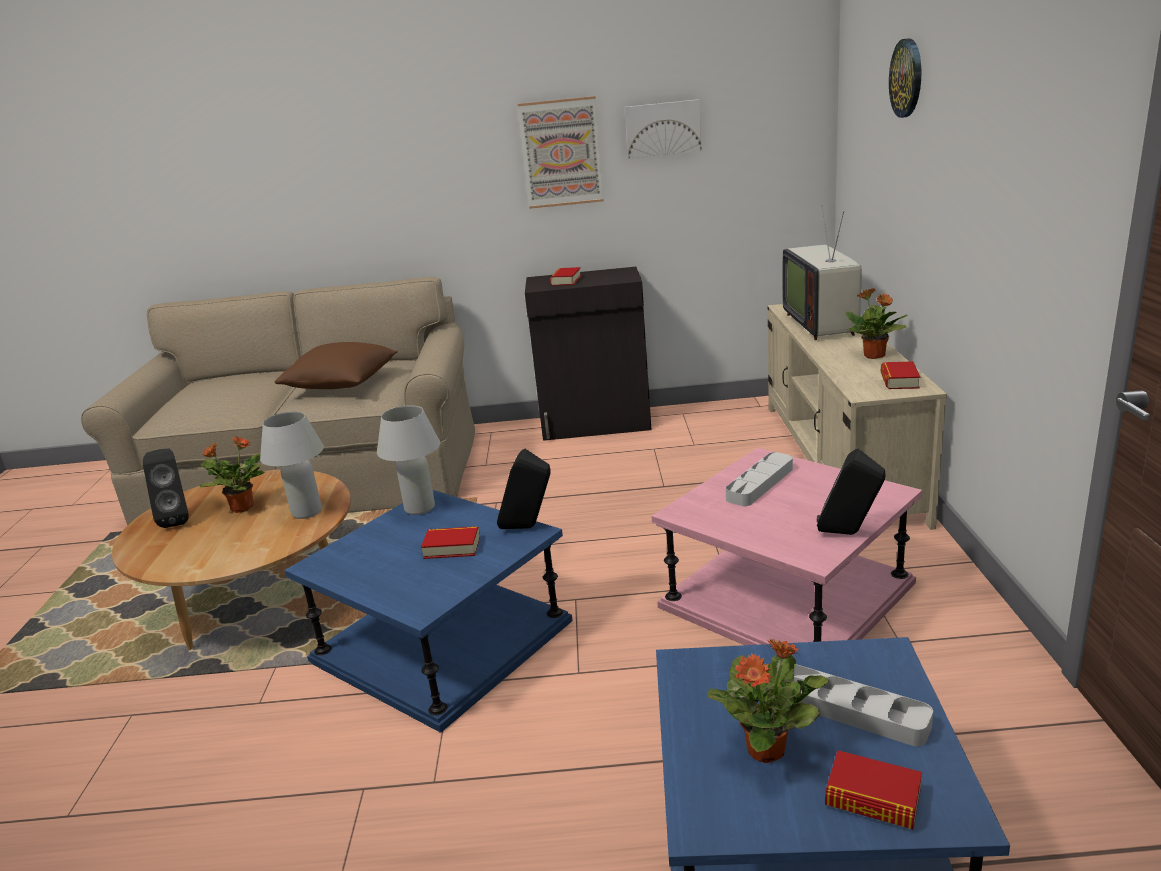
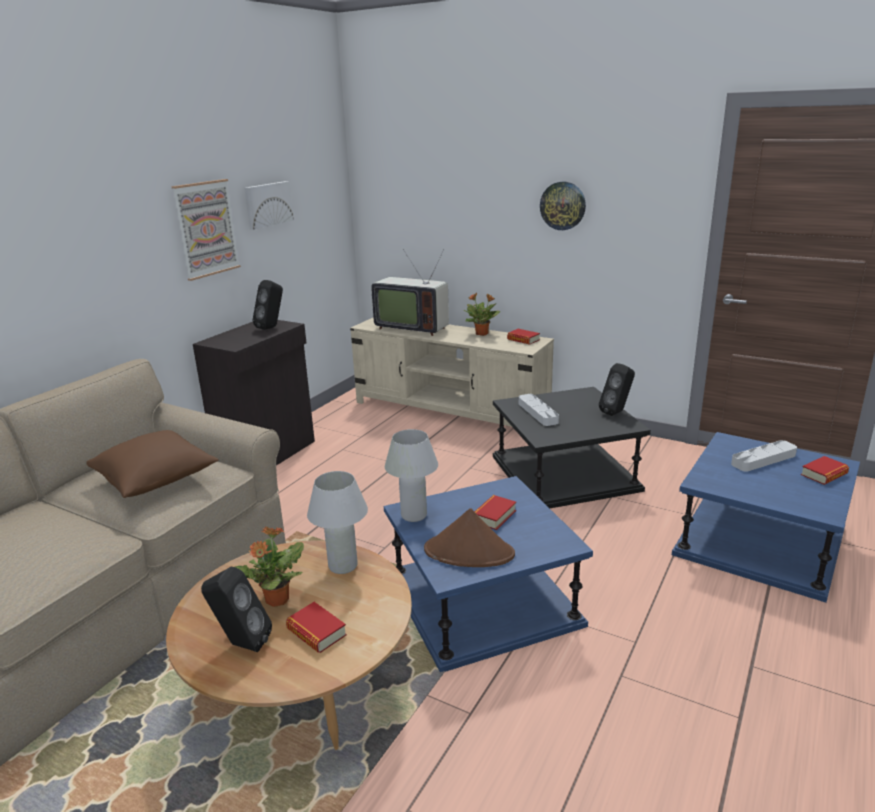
camera: 60 degrees left, 0 degrees up
black speaker [497,449,551,529] -> black speaker moved to [253,280,283,330]
book [550,267,581,286] -> book moved to [286,602,347,653]
pink side table [652,448,922,645] -> black side table [493,387,651,508]
potted plant [707,639,829,763] -> none
wall clock [889,38,921,118] -> wall clock moved to [540,182,586,230]
none -> brown hat [424,508,515,567]

